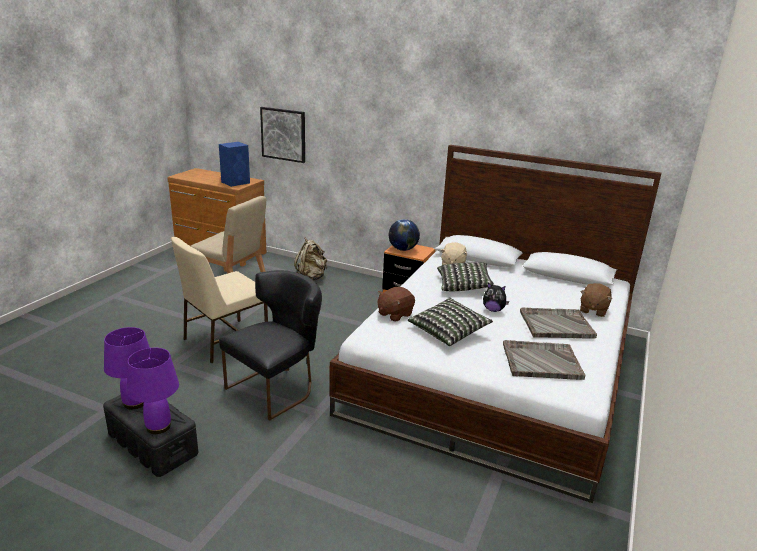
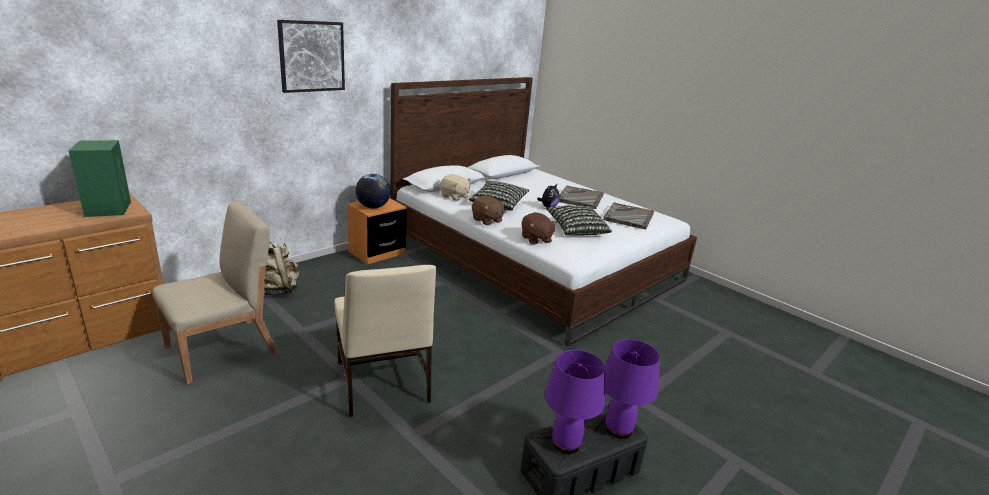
camera: 70 degrees left, 0 degrees up
blue speaker [219,142,250,187] -> green speaker [69,140,131,217]
black chair [219,270,322,421] -> none
picture [260,107,305,163] -> picture moved to [277,20,345,93]
brown plush toy [580,283,612,317] -> brown plush toy moved to [472,195,506,225]

